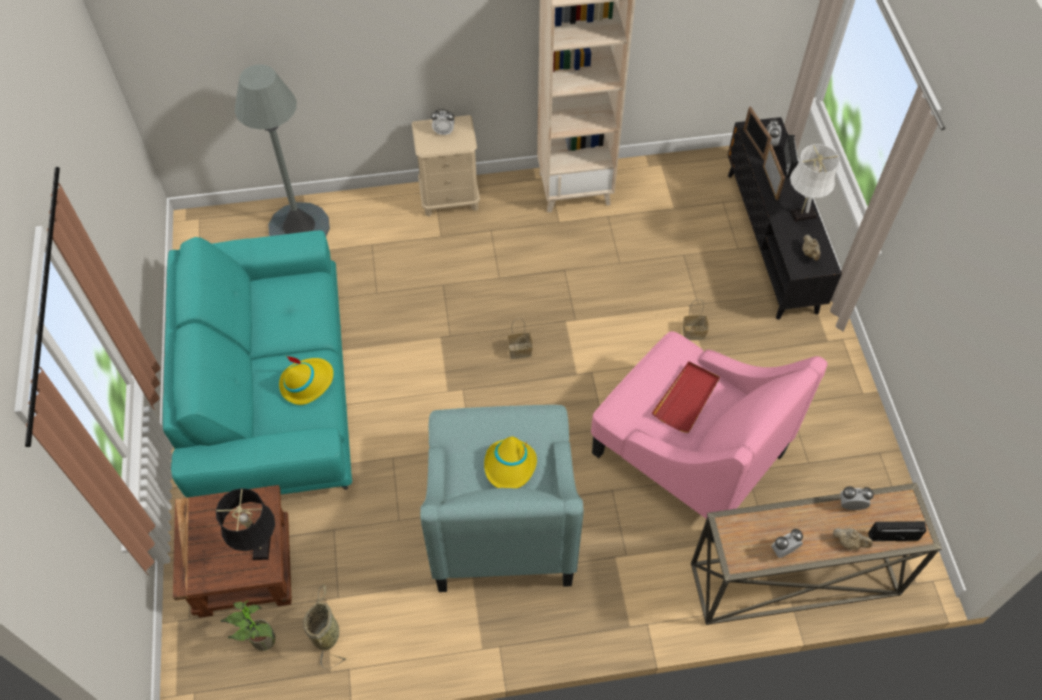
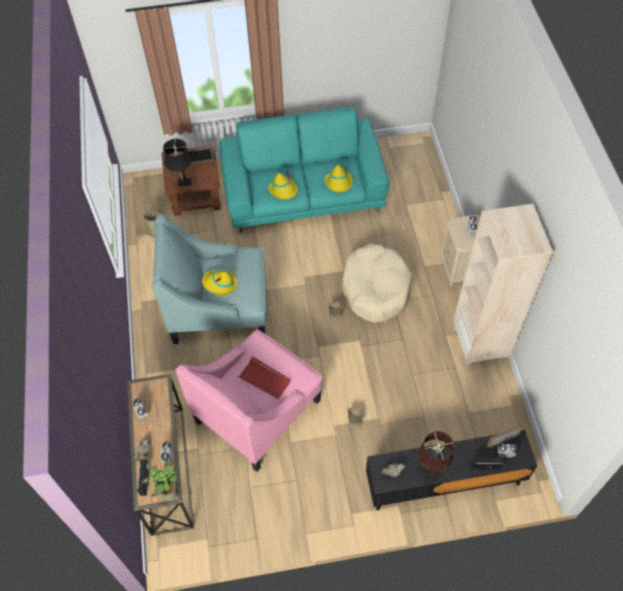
camera: 90 degrees right, 0 degrees up
potted plant [221,601,276,651] -> potted plant moved to [141,459,178,501]
grey floor lamp [235,64,330,236] -> none
picture frame [763,144,785,200] -> picture frame moved to [188,146,215,164]
white table lamp [790,144,840,222] -> brown table lamp [418,431,454,482]
none -> yellow hat [325,163,353,193]
none -> beige dog bed [341,243,412,323]

